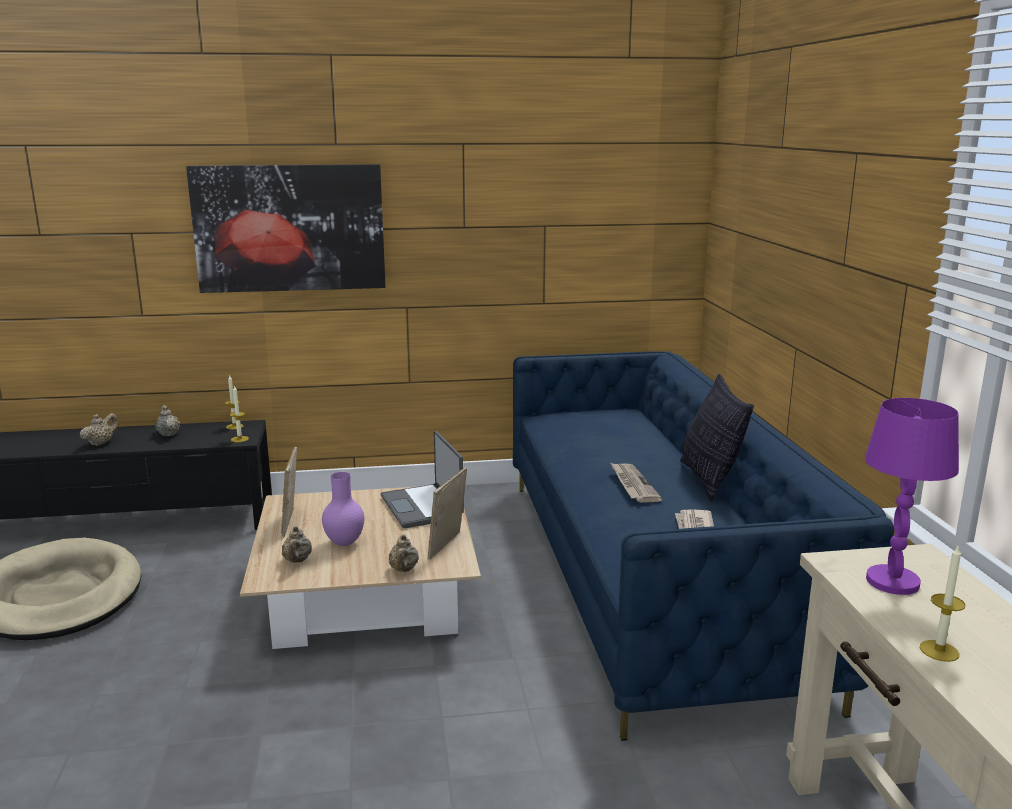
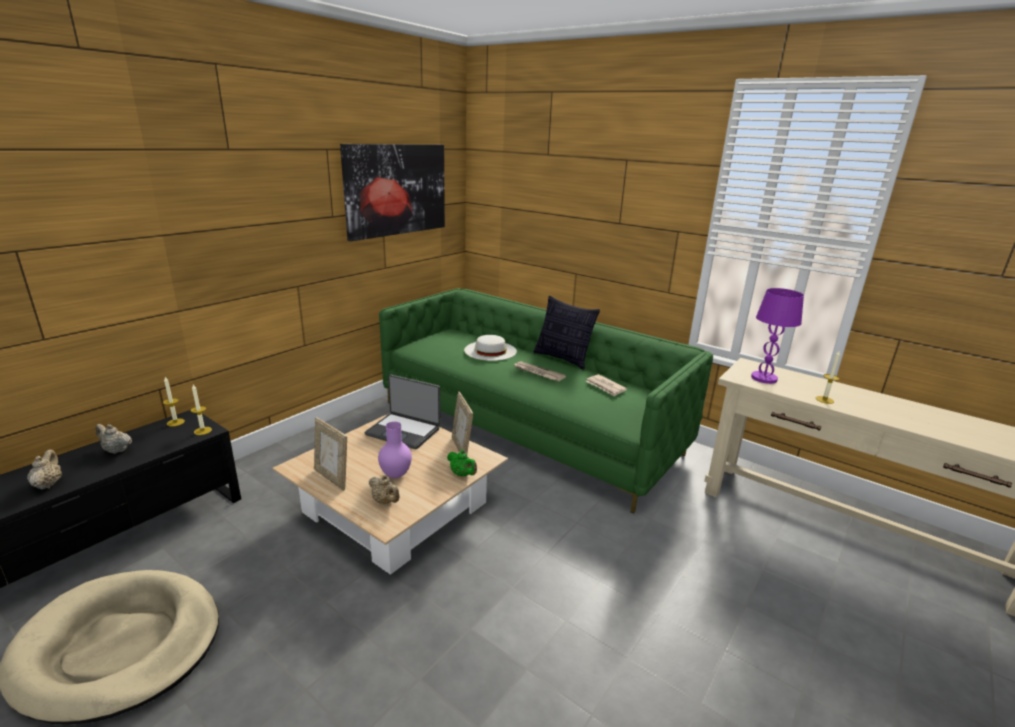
camera: 45 degrees left, 5 degrees up
picture [186,164,386,293] -> picture moved to [340,144,445,241]
beige teapot [389,534,419,572] -> green teapot [447,449,477,477]
blue sofa [513,351,894,741] -> green sofa [379,288,713,514]
none -> white hat [464,335,517,361]

